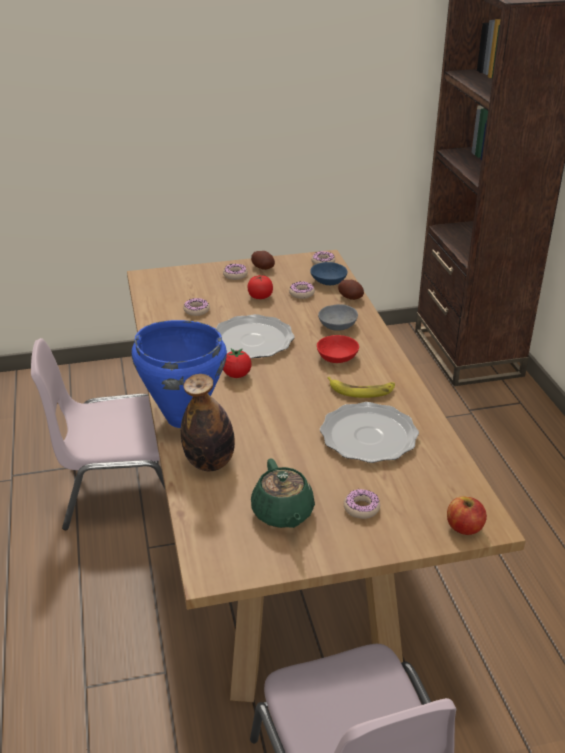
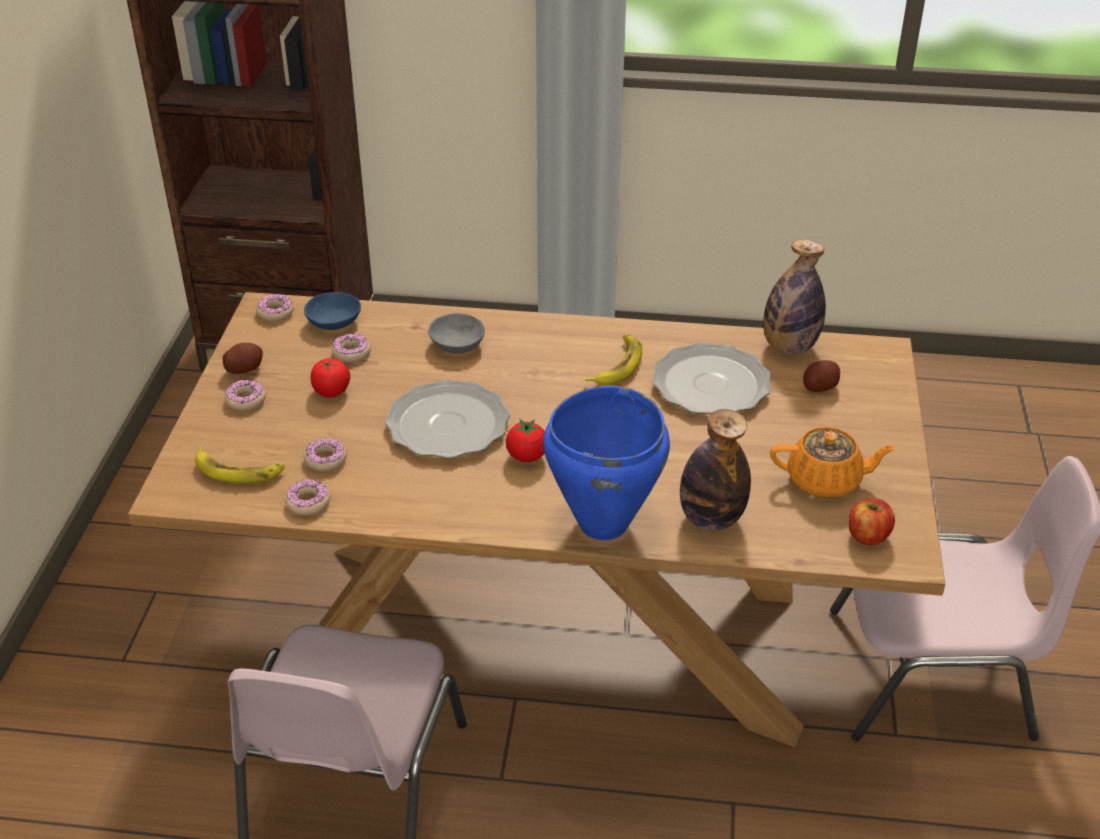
camera: 70 degrees left, 5 degrees up
green teapot [251,459,315,528] -> orange teapot [770,427,896,498]
red bowl [317,335,359,363] -> none
potato [338,280,364,300] -> potato moved to [803,360,840,392]
donut [344,489,380,519] -> donut moved to [285,479,330,515]
apple [447,496,487,535] -> apple moved to [848,498,895,545]
none -> banana [195,446,285,484]
none -> bottle [763,239,826,354]

